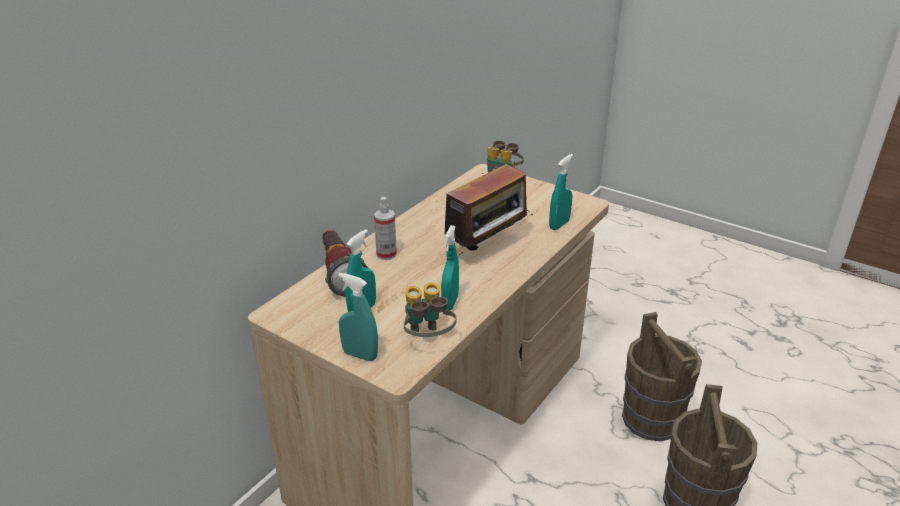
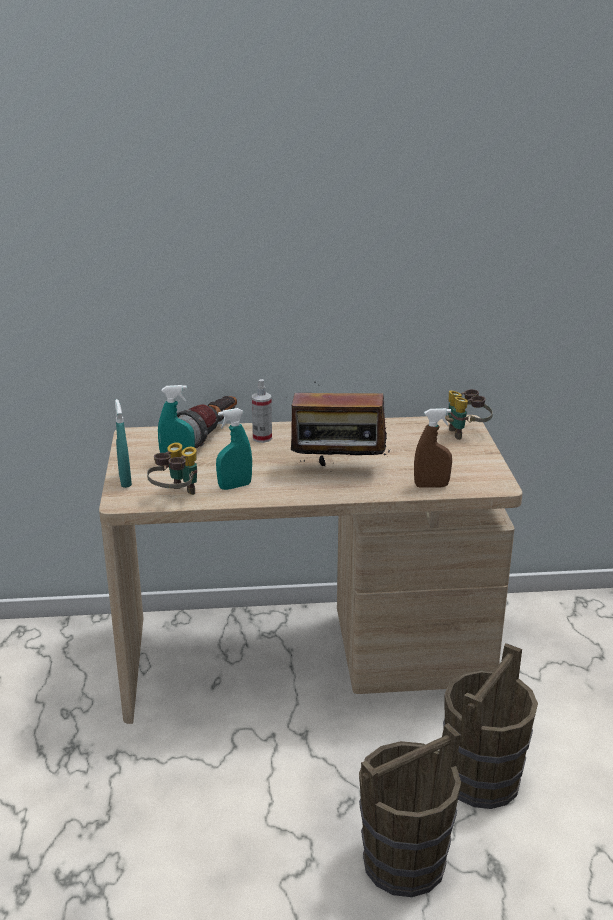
camera: 50 degrees right, 5 degrees down
turquoise spray bottle [549,154,573,230] -> brown spray bottle [414,408,452,488]

